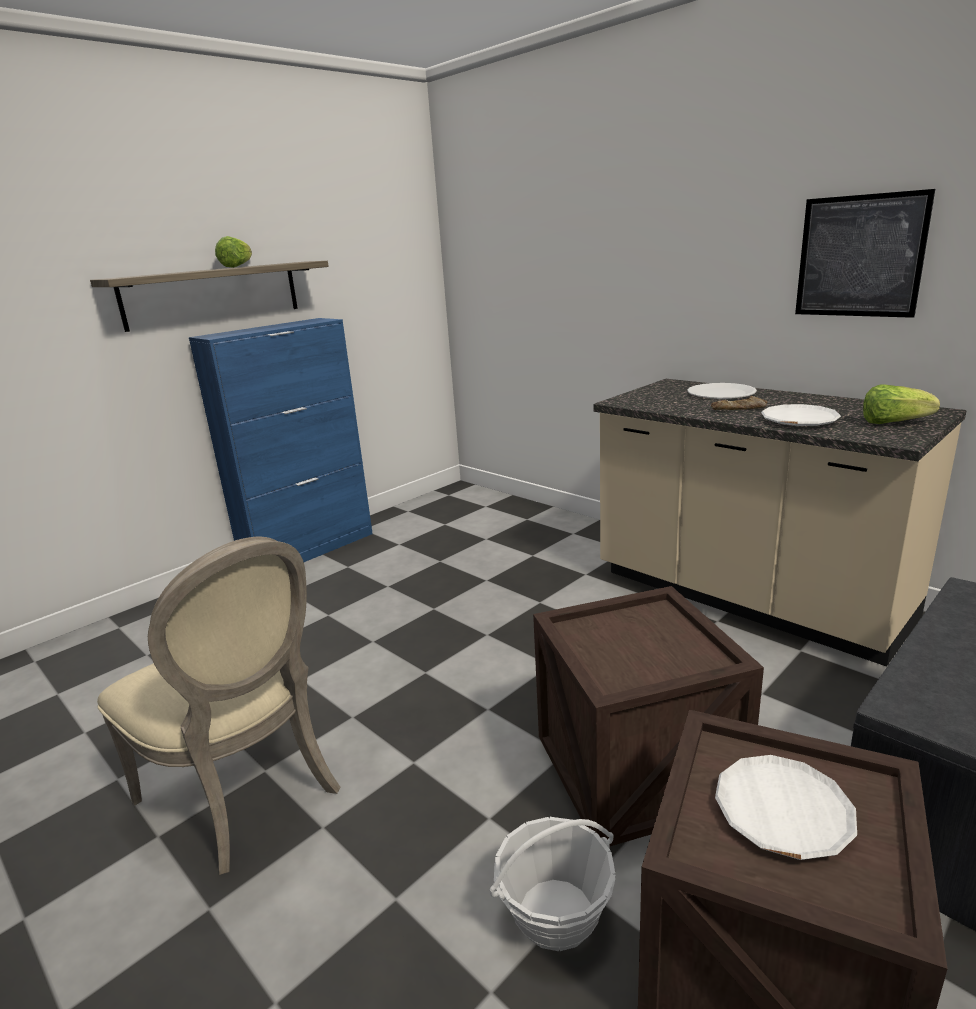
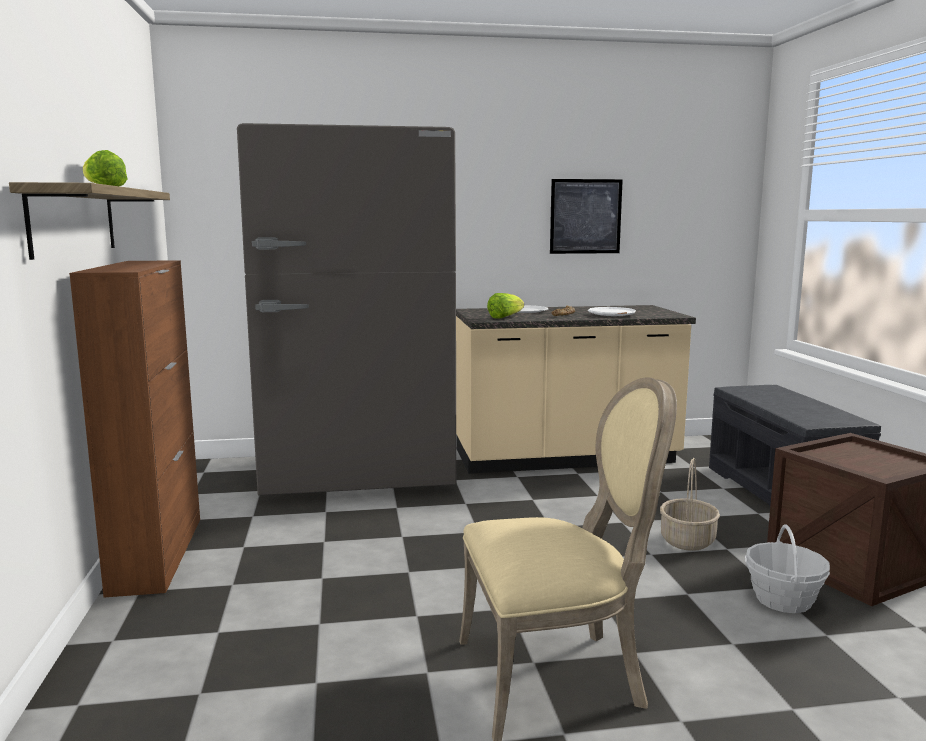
camera: 55 degrees left, 10 degrees down
blue cabinet [189,318,373,562] -> brown cabinet [69,260,200,598]
crate [533,586,764,846] -> basket [660,458,720,551]
white plate [715,755,857,860] -> none
lettuce [863,384,940,424] -> lettuce moved to [487,293,524,319]
none -> grey fridge [237,123,456,495]

